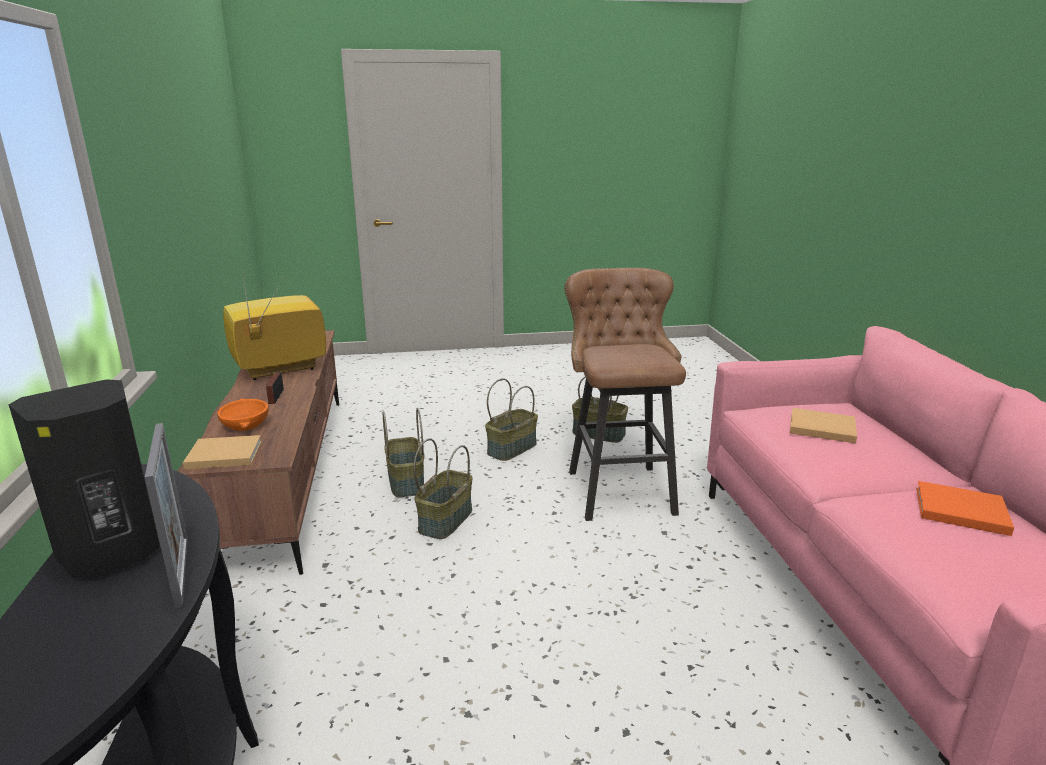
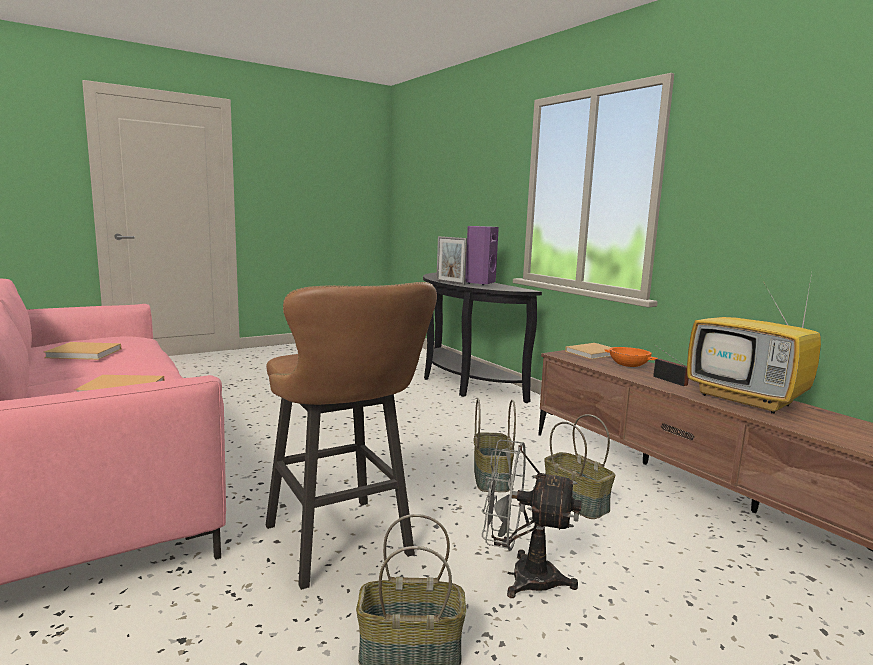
camera: 155 degrees right, 10 degrees down
black speaker [9,379,160,578] -> purple speaker [465,226,499,285]
television [223,271,326,380] -> television turned 105 degrees clockwise [687,273,821,414]
basket [485,378,538,461] -> grey fan [482,439,582,598]
orange book [916,481,1014,536] -> beige book [44,342,121,360]

